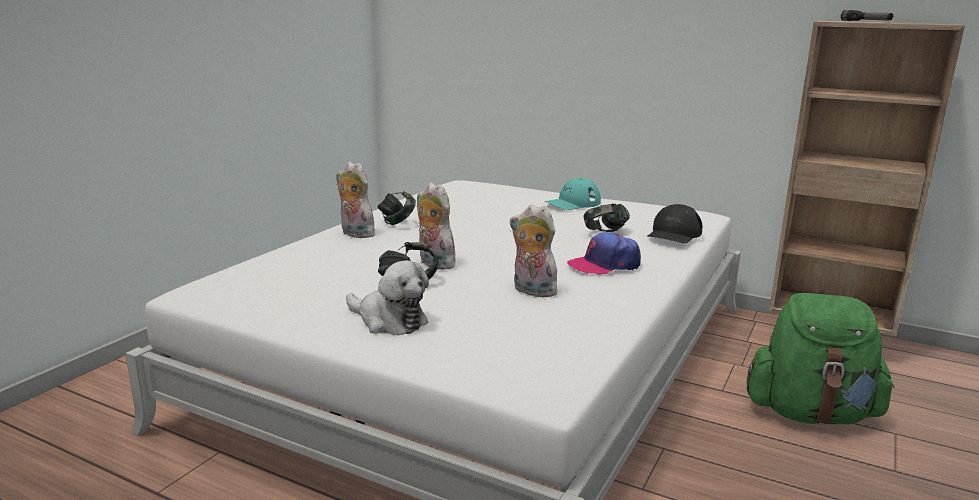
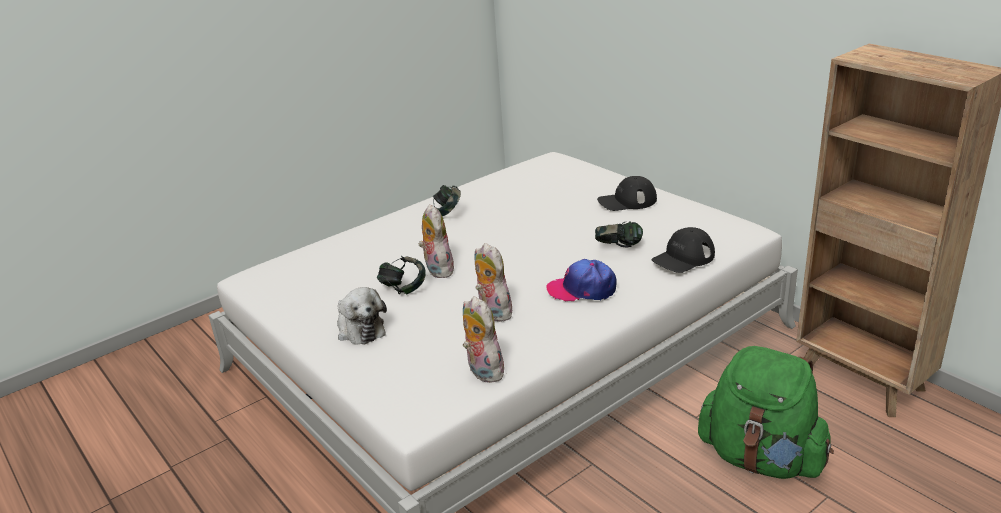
camera: 25 degrees right, 10 degrees up
plush toy [336,162,377,238] -> plush toy moved to [463,296,504,383]
turquoise cap [545,178,601,210] -> black cap [597,176,657,211]
flashlight [841,10,893,21] -> none

